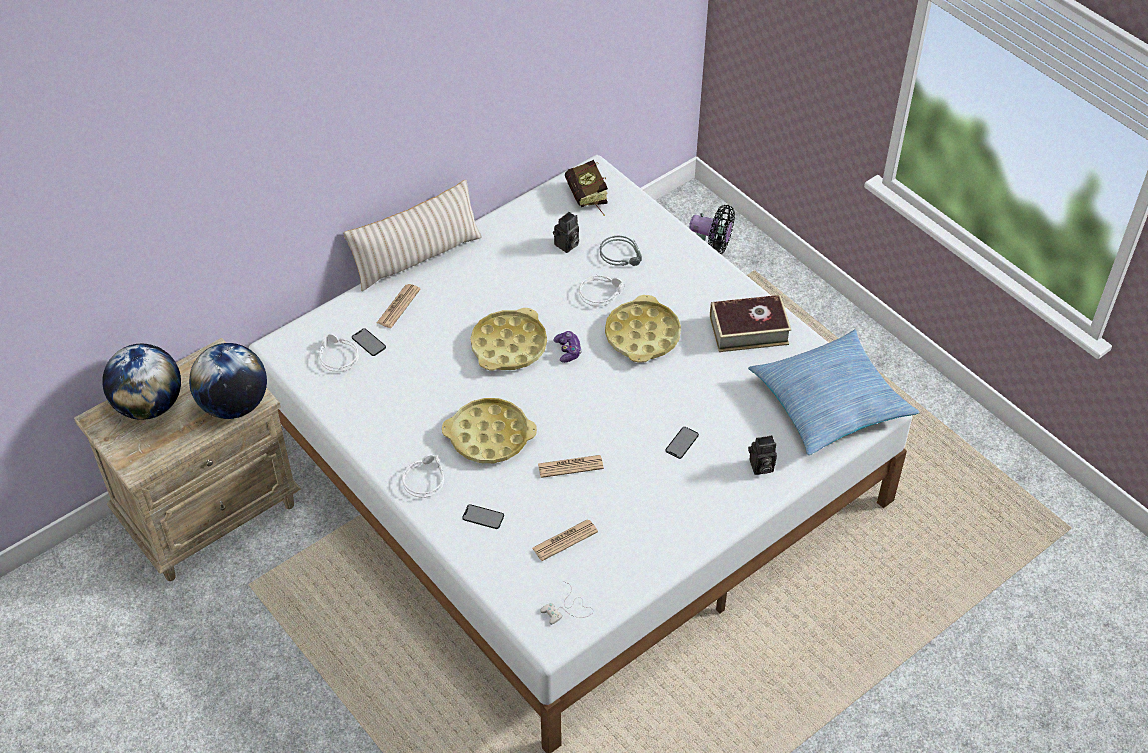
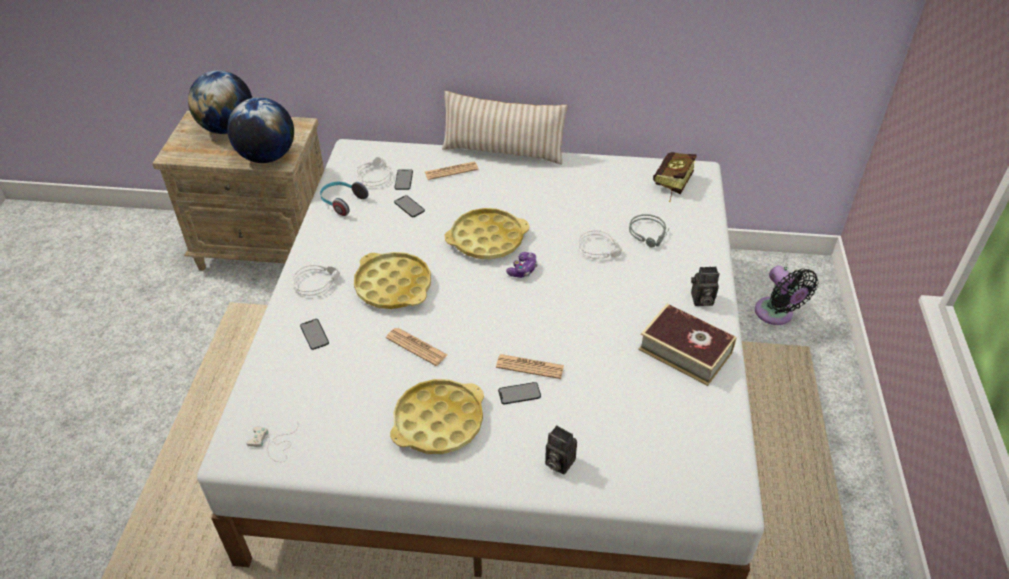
camera: 45 degrees right, 5 degrees down
newspaper [532,519,598,561] -> newspaper moved to [496,354,564,379]
camera [553,212,579,253] -> camera moved to [691,267,720,306]
yellow tray [605,295,681,363] -> yellow tray moved to [390,379,484,454]
pillow [748,329,919,455] -> none
none -> headphones [320,182,368,216]
none -> phone [394,195,425,217]

